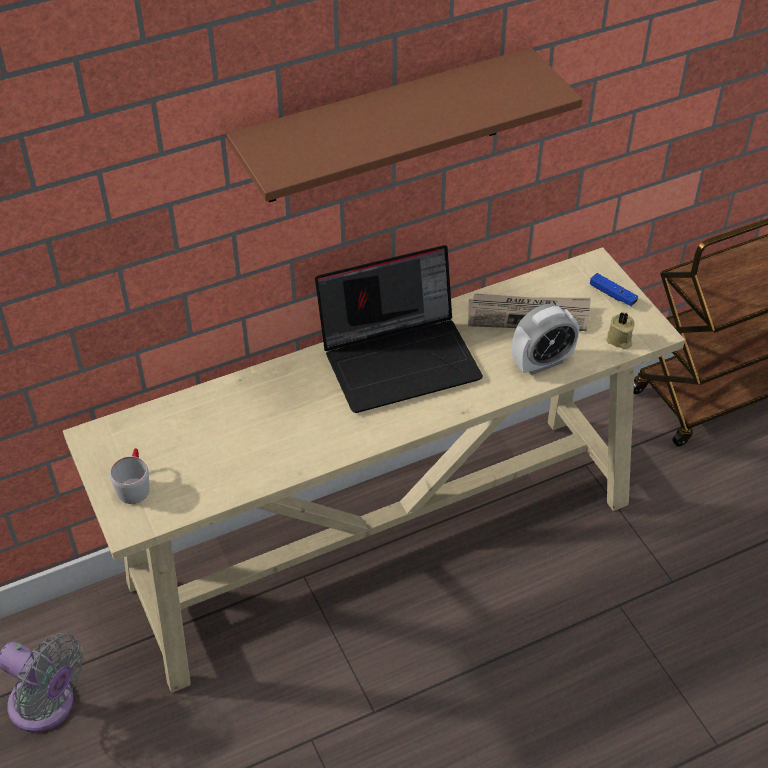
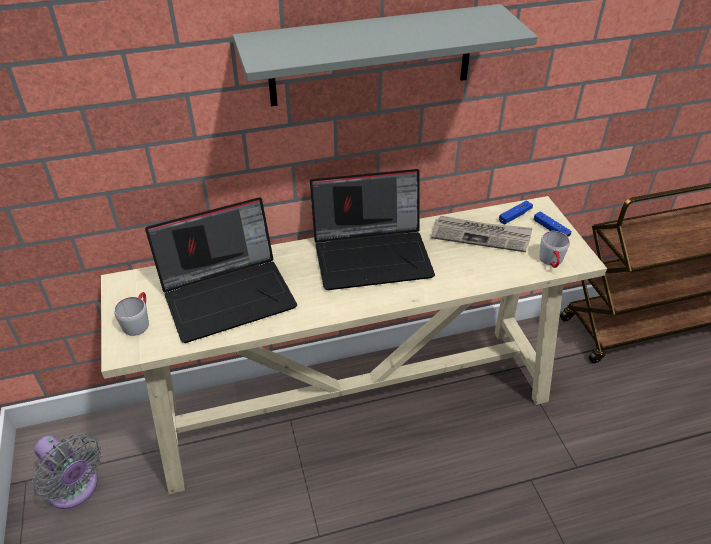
camera: 10 degrees right, 5 degrees down
brown shelf [226,47,582,202] -> grey shelf [233,4,538,106]
alarm clock [512,304,579,375] -> none
beige candle [606,312,635,349] -> grey mug [539,231,570,268]
none -> laptop [145,197,297,343]
none -> blue game controller [499,200,533,224]

